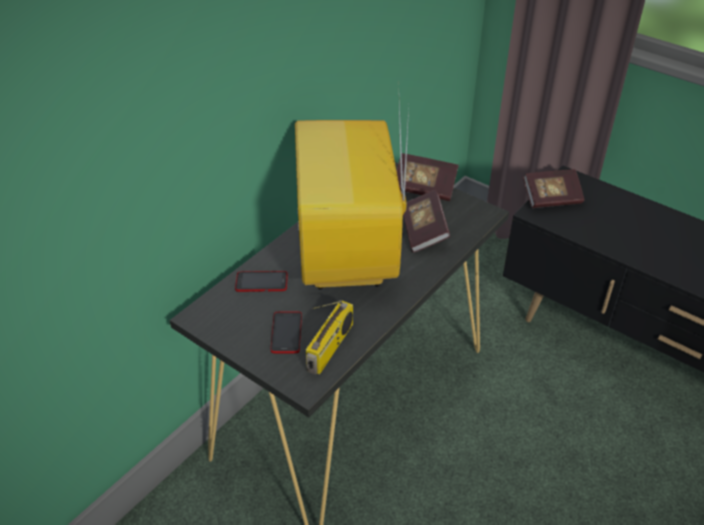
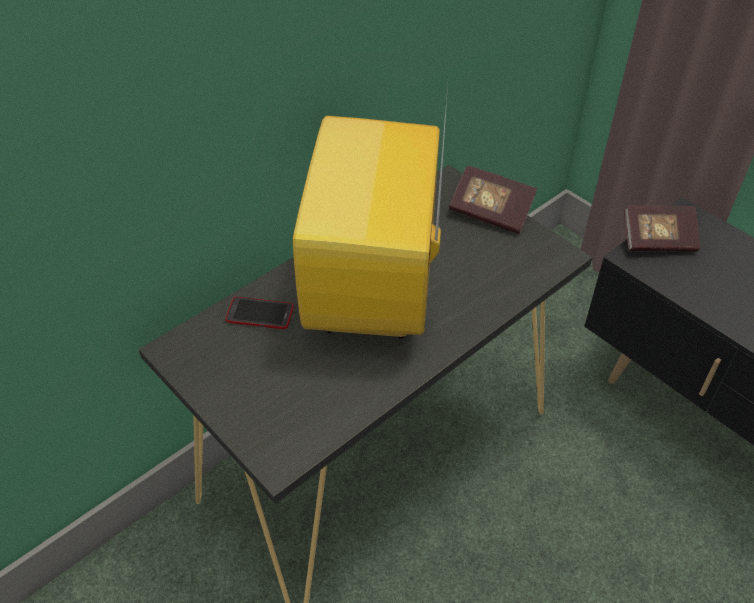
camera: 10 degrees right, 5 degrees up
phone [271,312,302,353] -> none
radio [306,300,353,375] -> none
book [403,190,450,253] -> none

